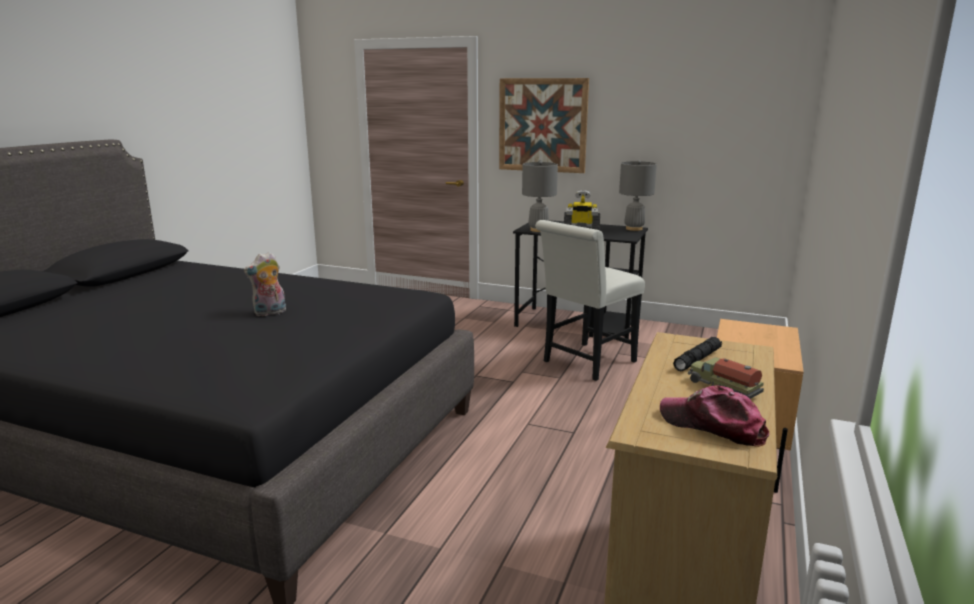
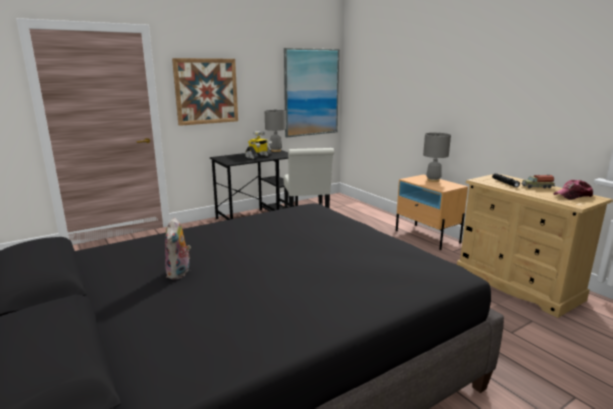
camera: 55 degrees left, 0 degrees up
plush toy [244,252,286,316] -> plush toy moved to [165,217,191,279]
grey table lamp [522,161,558,232] -> grey table lamp moved to [423,132,451,182]
none -> picture [284,48,339,137]

